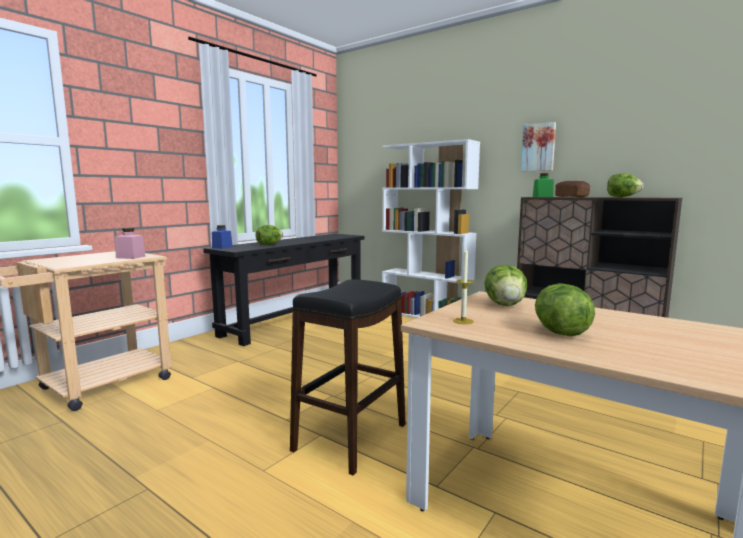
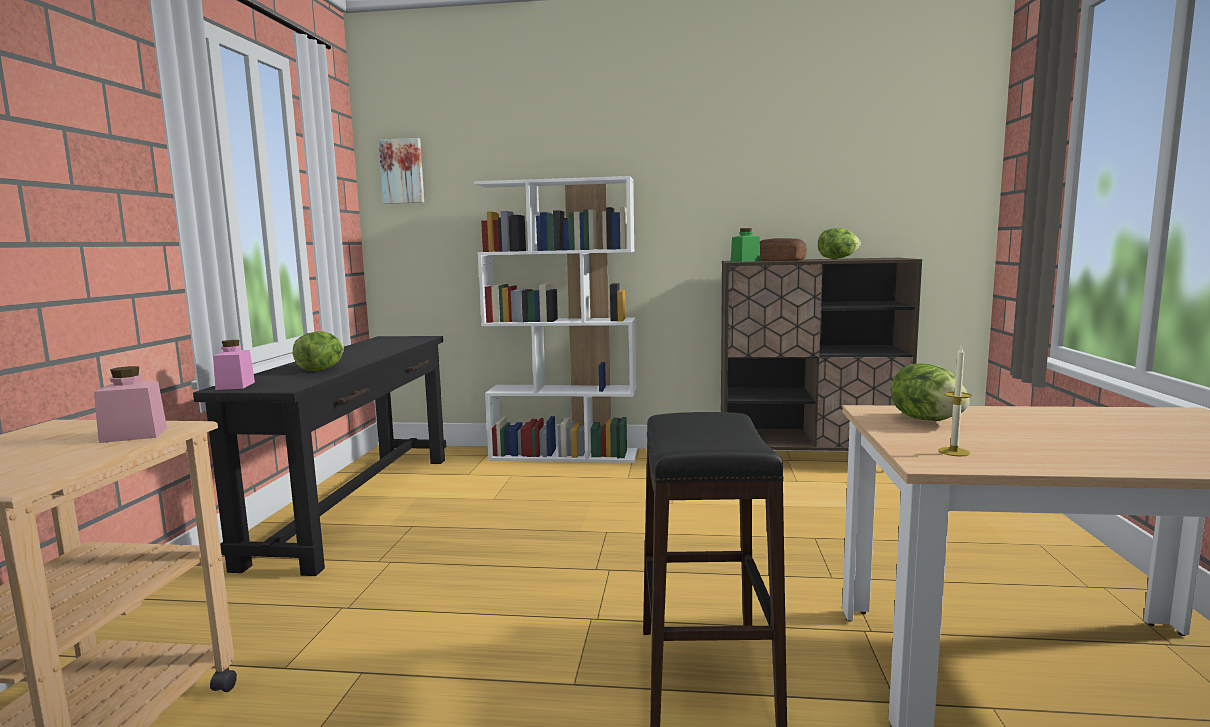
camera: 30 degrees left, 0 degrees up
blue jar [212,225,233,249] -> pink jar [213,340,255,390]
picture [521,122,556,171] -> picture moved to [378,138,424,204]
lettuce [535,283,595,336] -> none

